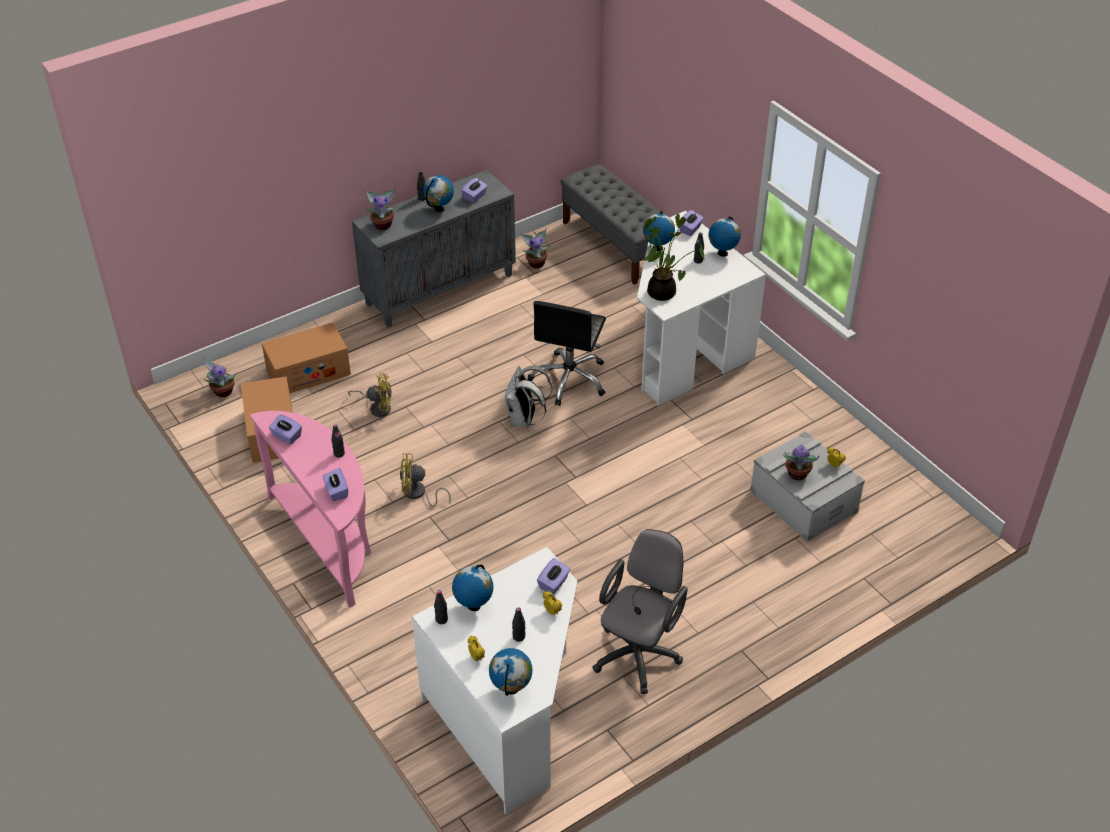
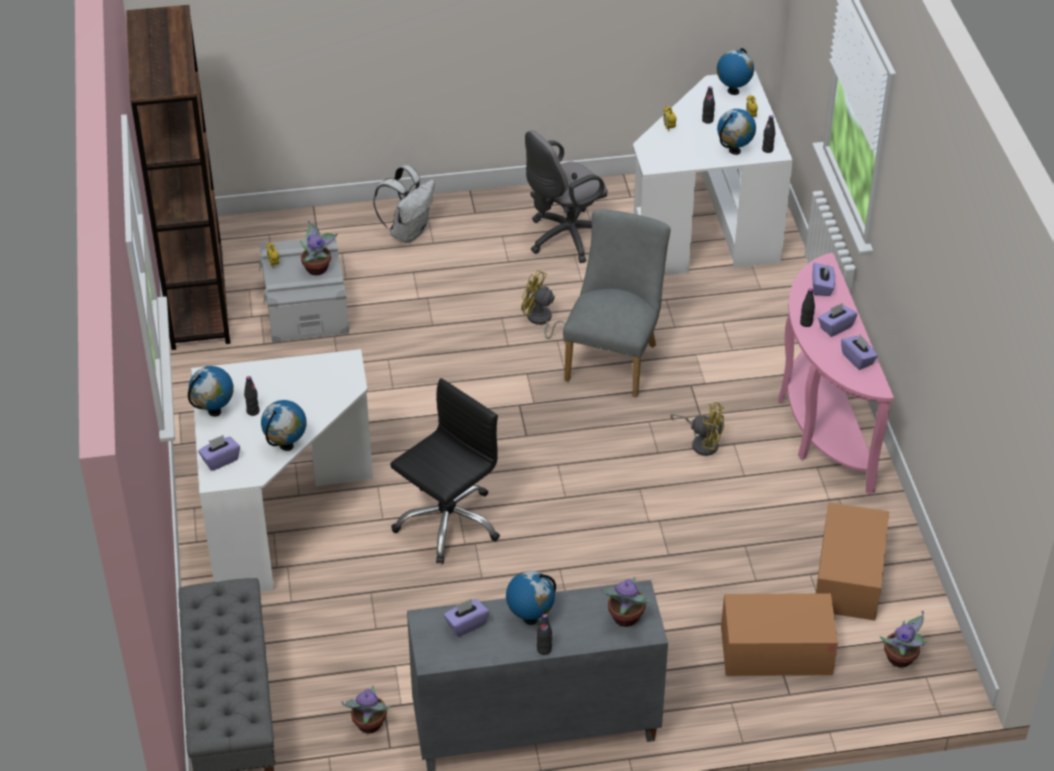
camera: 155 degrees left, 0 degrees up
yellow fan [348,373,392,417] -> yellow fan moved to [521,270,566,342]
white backpack [505,366,552,427] -> white backpack moved to [373,165,435,243]
purple tissue box [537,558,570,595] -> purple tissue box moved to [818,303,857,337]
potted plant [643,214,704,301] -> none
none -> brown bookcase [126,5,230,350]
none -> grey chair [563,210,671,398]

